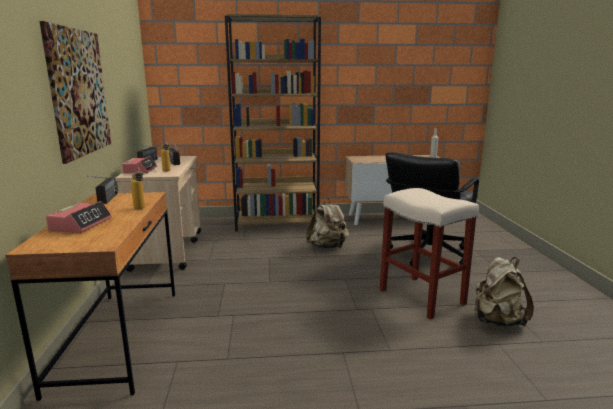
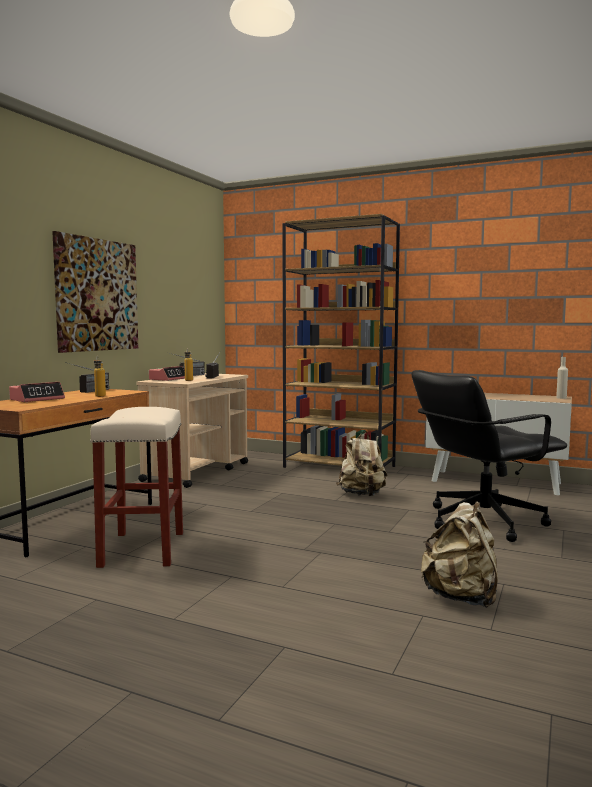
camera: 30 degrees right, 10 degrees down
beige stool [380,188,479,319] -> beige stool moved to [90,407,183,568]

